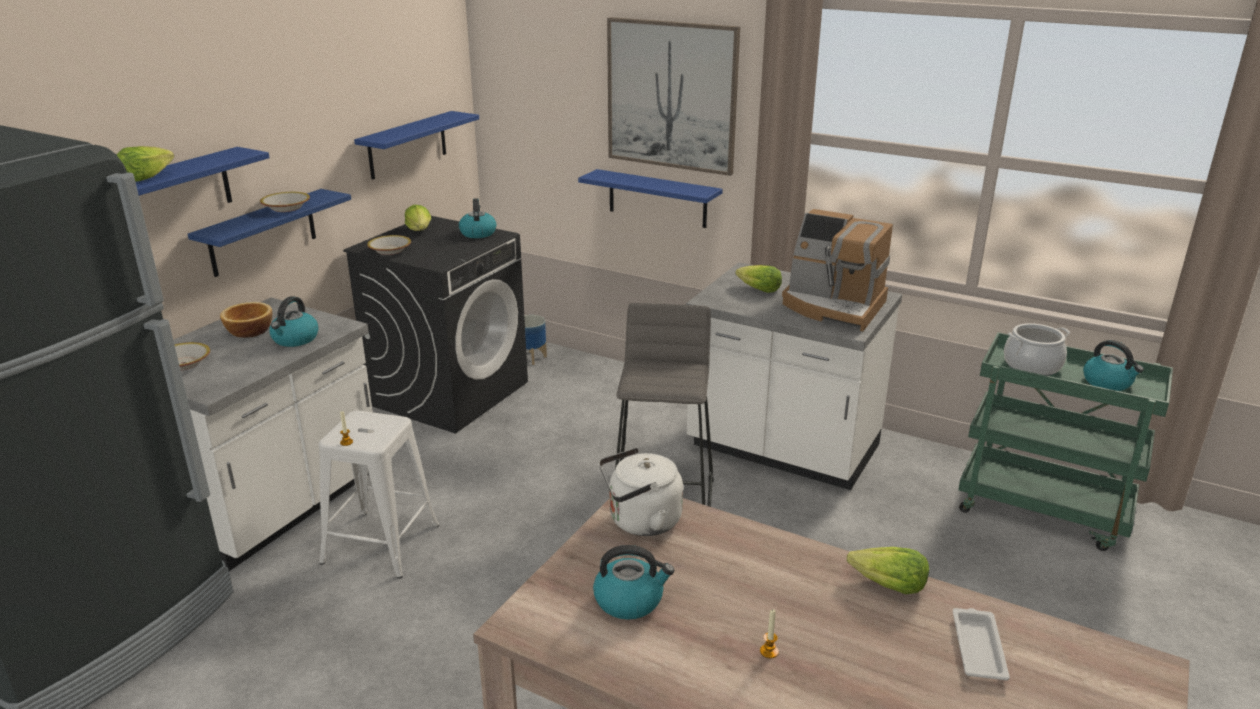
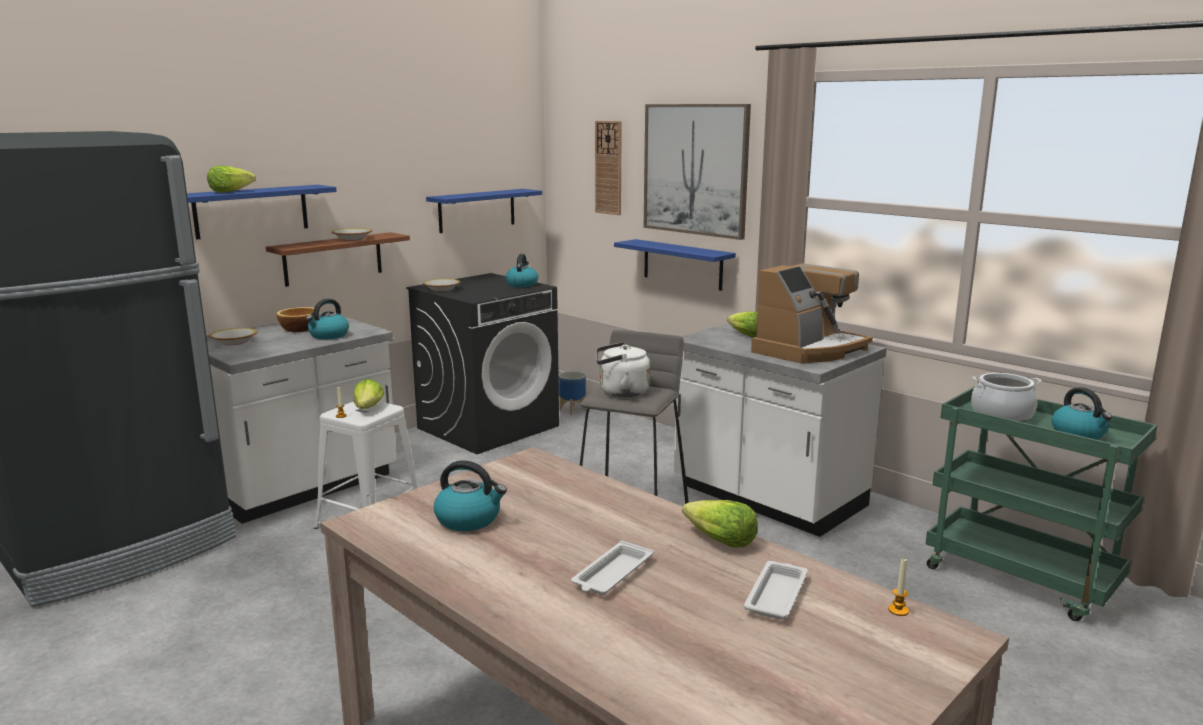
camera: 15 degrees right, 10 degrees down
blue shelf [188,189,351,277] -> brown shelf [266,232,410,287]
lettuce [405,205,431,231] -> lettuce moved to [353,379,384,409]
white kettle [599,448,683,536] -> white kettle moved to [596,342,650,397]
candle [760,609,779,659] -> candle moved to [888,559,909,616]
coffee machine [782,209,893,331] -> coffee machine turned 90 degrees counterclockwise [751,263,873,363]
none -> white tray [571,540,653,595]
none -> wall clock [595,121,622,215]

